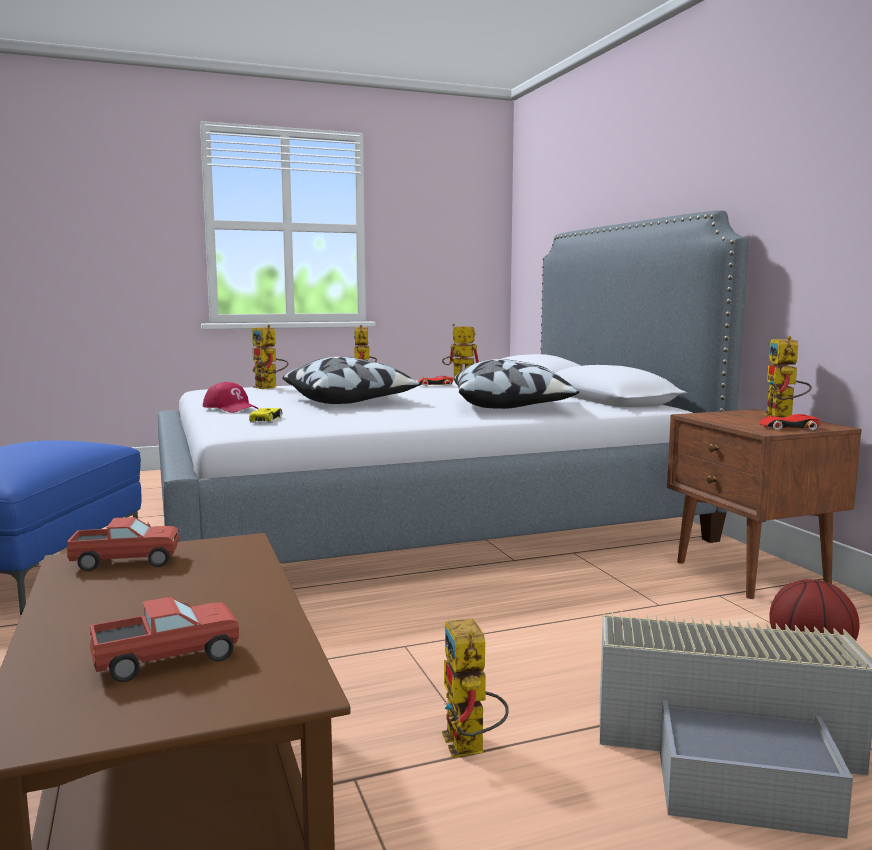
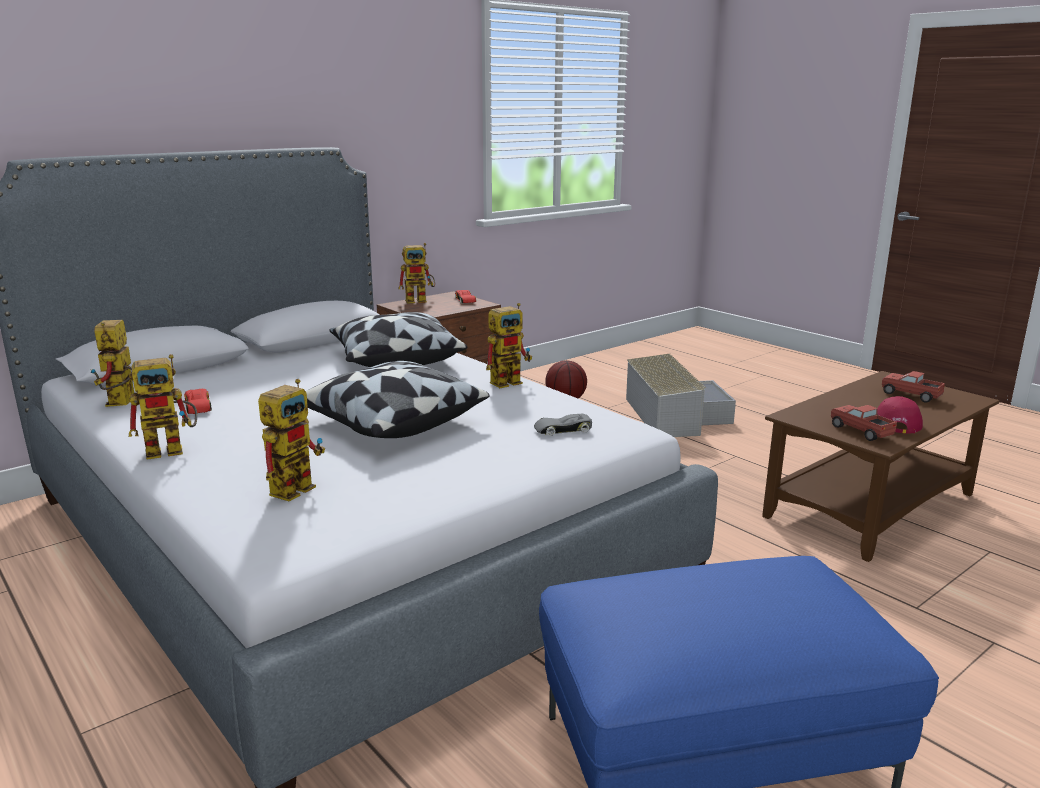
camera: 110 degrees left, 10 degrees up
red cap [203,382,258,413] -> red cap moved to [877,396,923,434]
yellow toy car [249,408,282,423] -> grey toy car [534,414,592,436]
toy robot [442,618,509,758] -> toy robot moved to [486,303,532,388]

